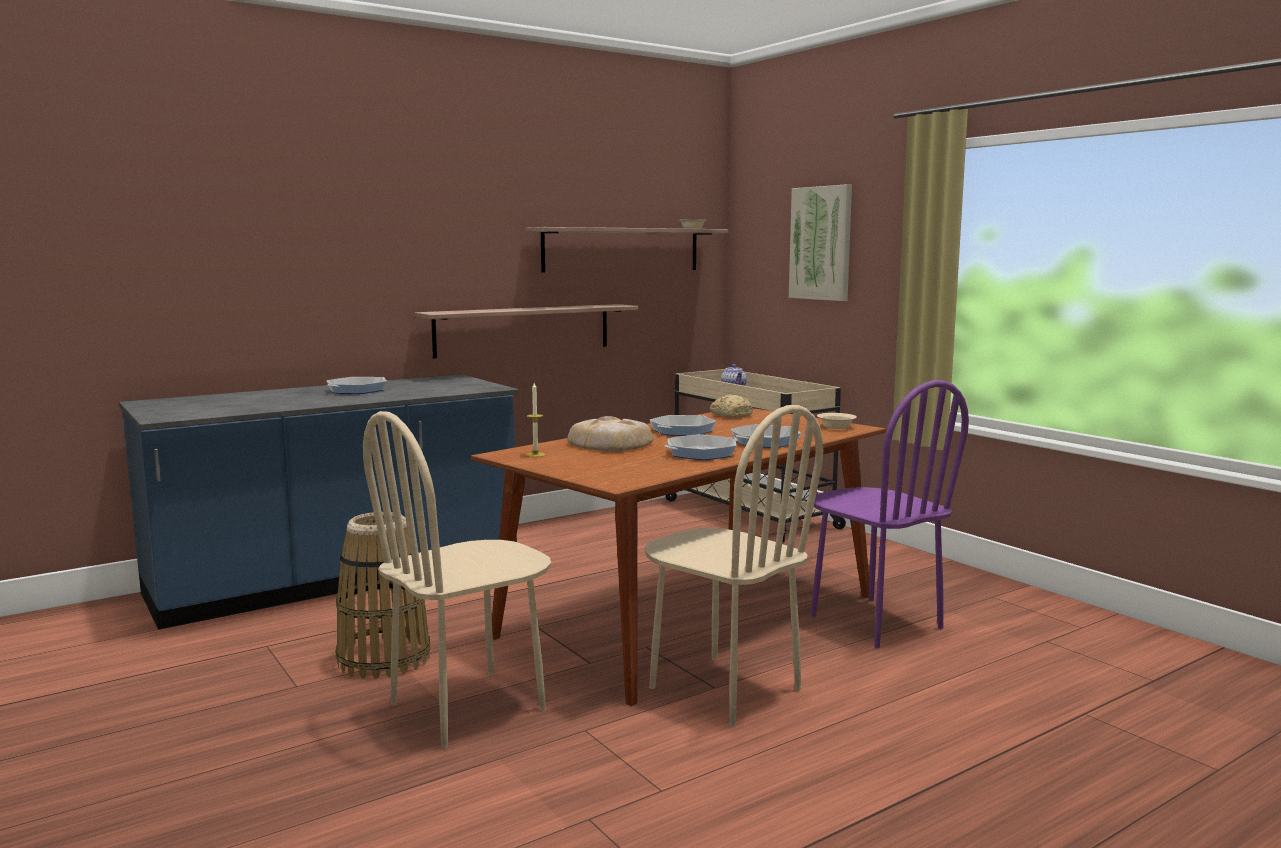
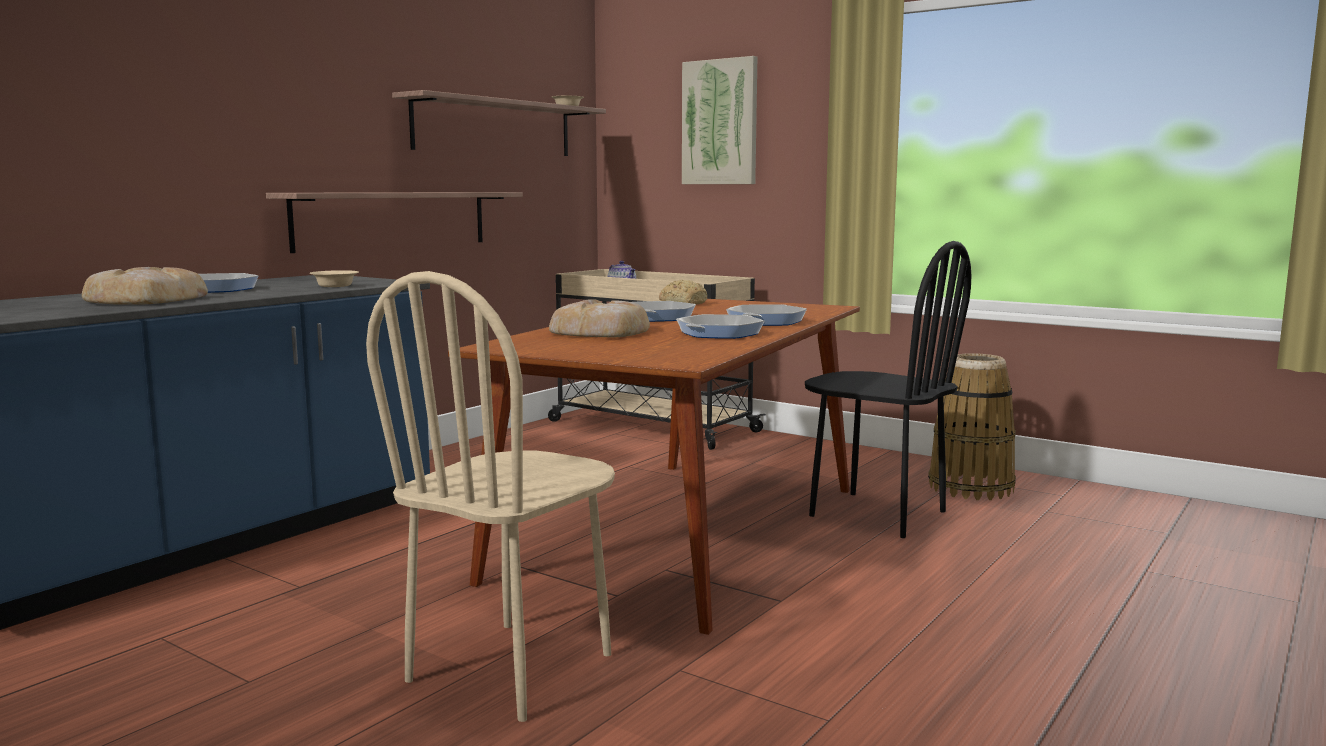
camera: 20 degrees left, 0 degrees up
basket [336,512,430,679] -> basket moved to [928,353,1016,500]
candle [526,383,546,457] -> none
beige chair [644,405,823,726] -> none
purple chair [811,380,969,648] -> black chair [805,241,972,538]
beige bowl [817,413,857,429] -> beige bowl moved to [310,270,359,287]
none -> bread [82,267,208,305]

